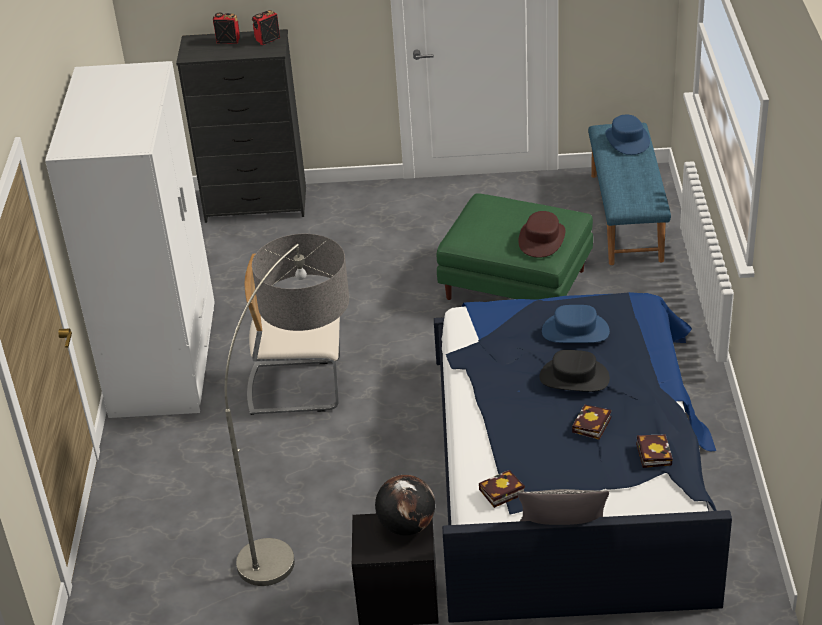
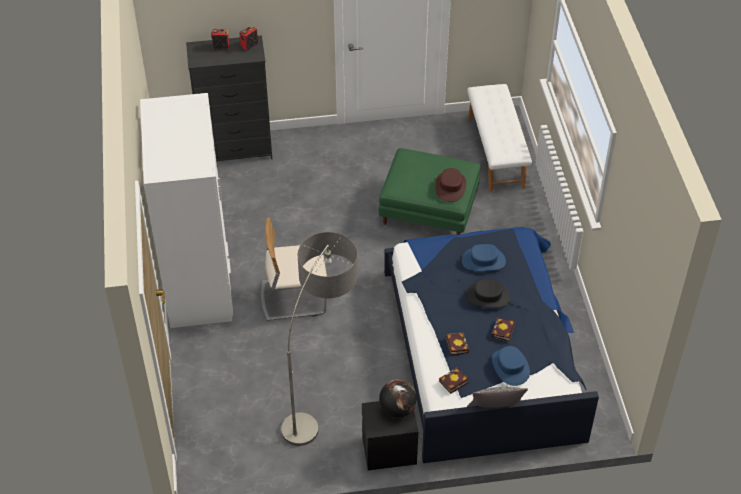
camera: 10 degrees left, 10 degrees up
blue bench [588,123,671,265] -> white bench [467,84,532,192]
blue hat [606,114,650,155] -> blue hat moved to [492,346,530,386]
book [636,434,673,468] -> book moved to [445,333,469,356]

